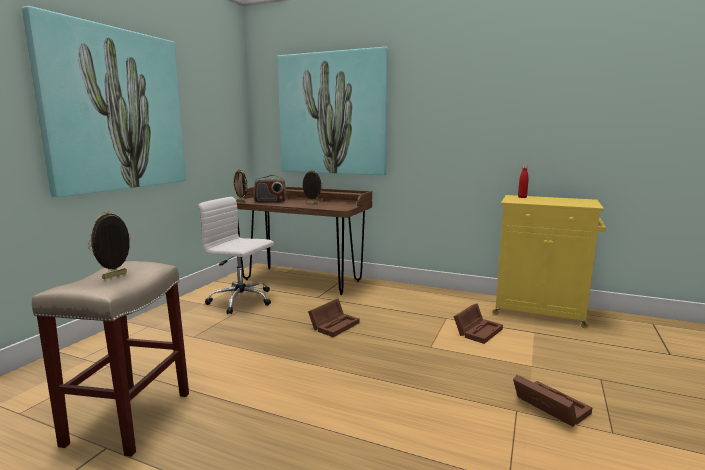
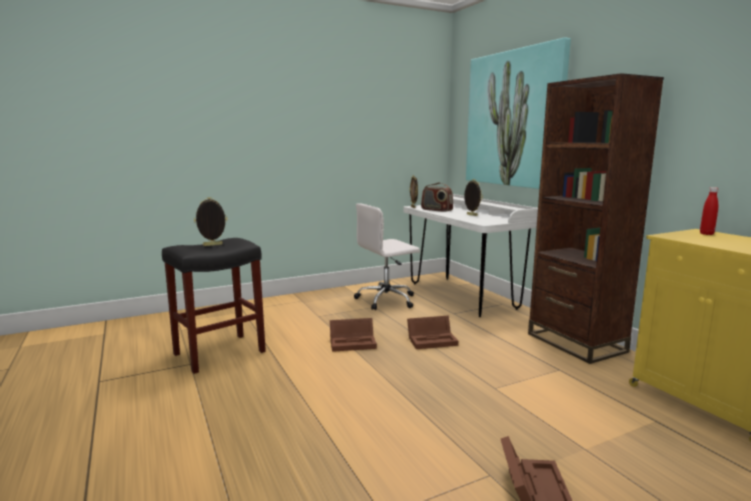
camera: 40 degrees right, 0 degrees up
picture [22,6,186,197] -> none
beige stool [32,261,189,457] -> black stool [162,238,266,374]
white office chair [198,197,274,314] -> white office chair turned 90 degrees counterclockwise [354,203,420,310]
brown desk [236,187,372,295] -> white desk [404,194,538,317]
brown storage box [453,303,503,344] -> brown storage box moved to [330,318,377,352]
none -> brown bookcase [528,73,664,364]

